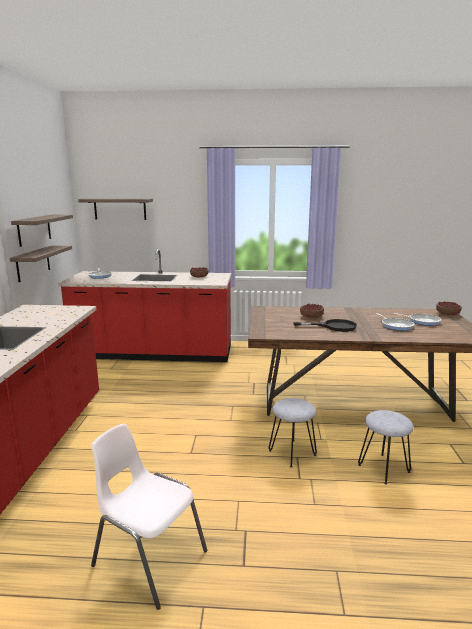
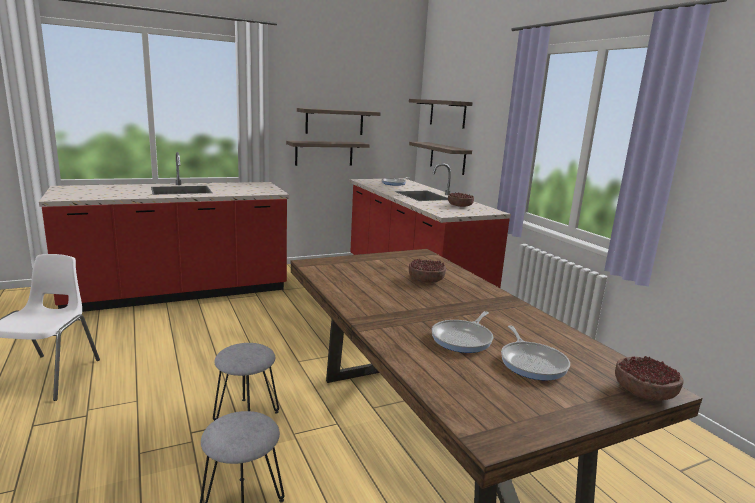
camera: 60 degrees right, 0 degrees up
black frying pan [293,319,357,332] -> none
none -> shelf [409,142,472,175]

